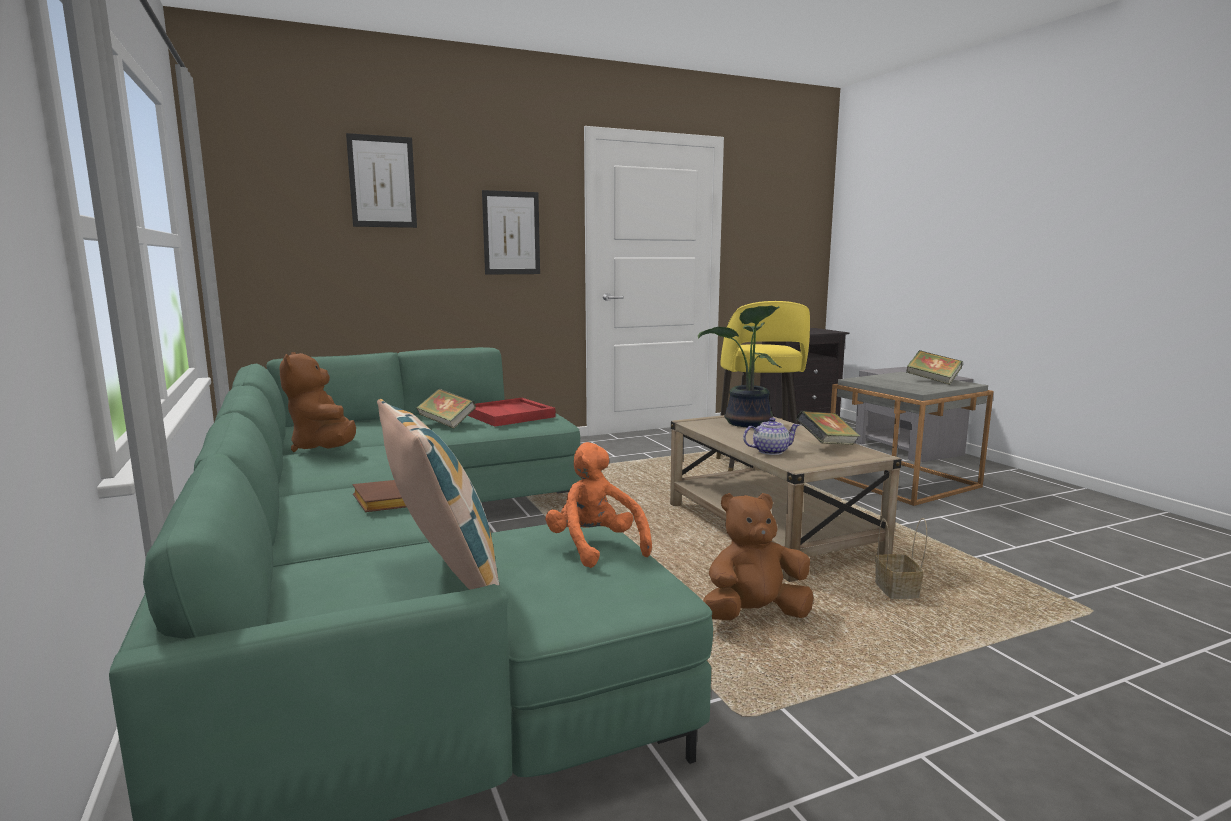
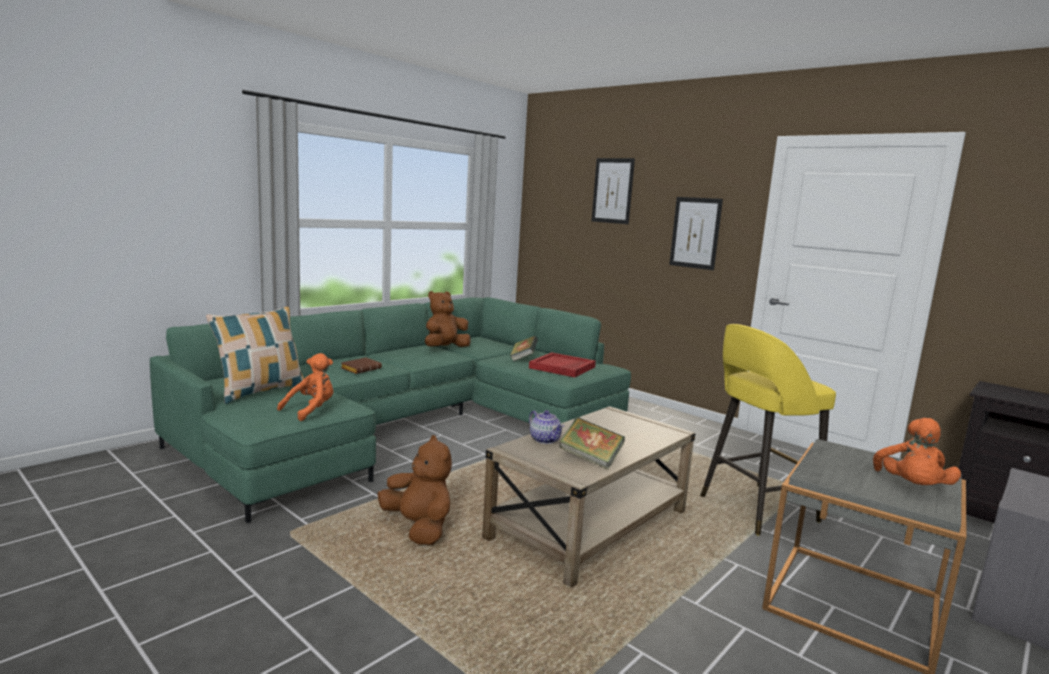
camera: 65 degrees right, 0 degrees up
potted plant [698,306,781,428] -> none
basket [875,518,927,599] -> none
book [906,350,963,385] -> orange plush toy [873,418,961,485]

